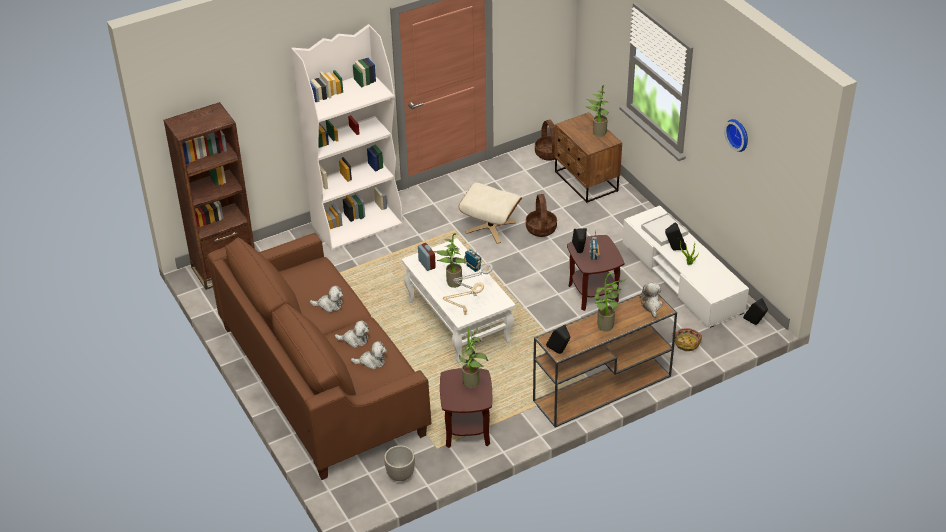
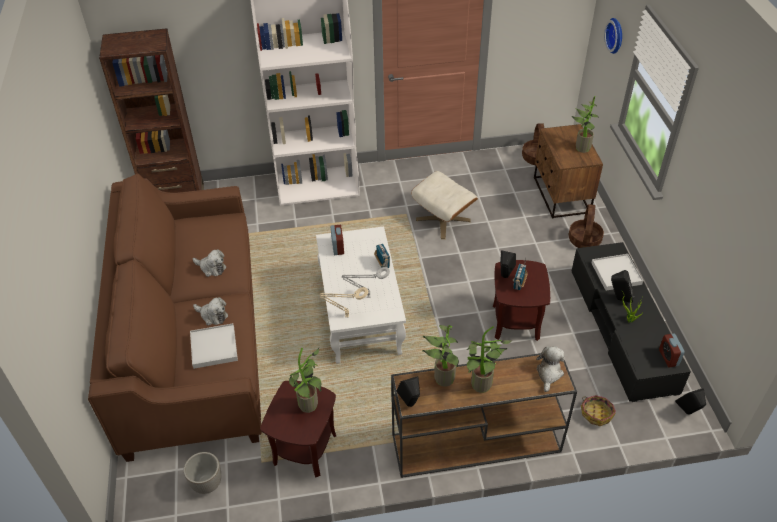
camera: 20 degrees right, 5 degrees up
plush toy [351,341,387,370] -> white tray [190,323,238,369]
potted plant [434,233,466,288] -> potted plant moved to [422,325,459,387]
basket [526,194,557,237] -> basket moved to [569,204,604,248]
white tv stand [622,205,749,328] -> black tv stand [571,242,691,402]
wall clock [724,119,748,152] -> wall clock moved to [604,18,622,54]
none -> alarm clock [659,333,685,367]

